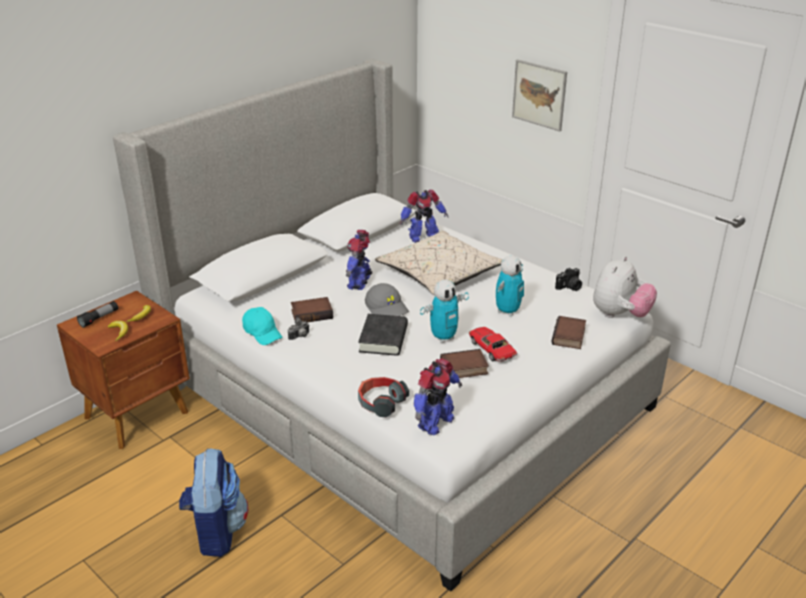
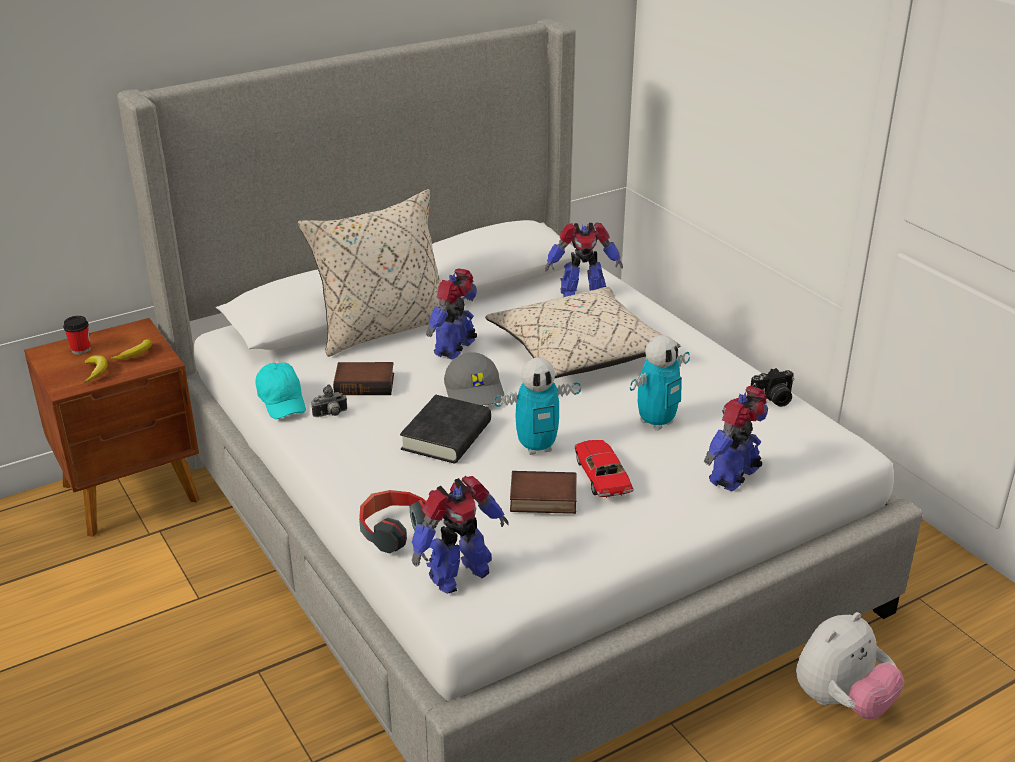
camera: 15 degrees right, 0 degrees up
flashlight [77,301,118,328] -> cup [63,316,91,355]
backpack [179,449,248,557] -> none
picture [512,59,567,131] -> none
book [552,316,586,349] -> toy robot [704,386,768,491]
plush toy [593,256,657,318] -> plush toy moved to [796,612,904,719]
none -> beige pillow [297,189,441,357]

